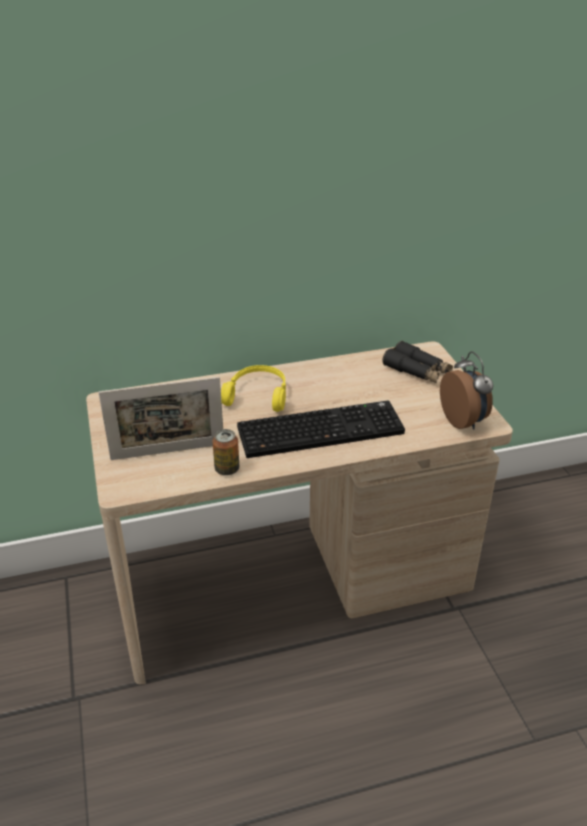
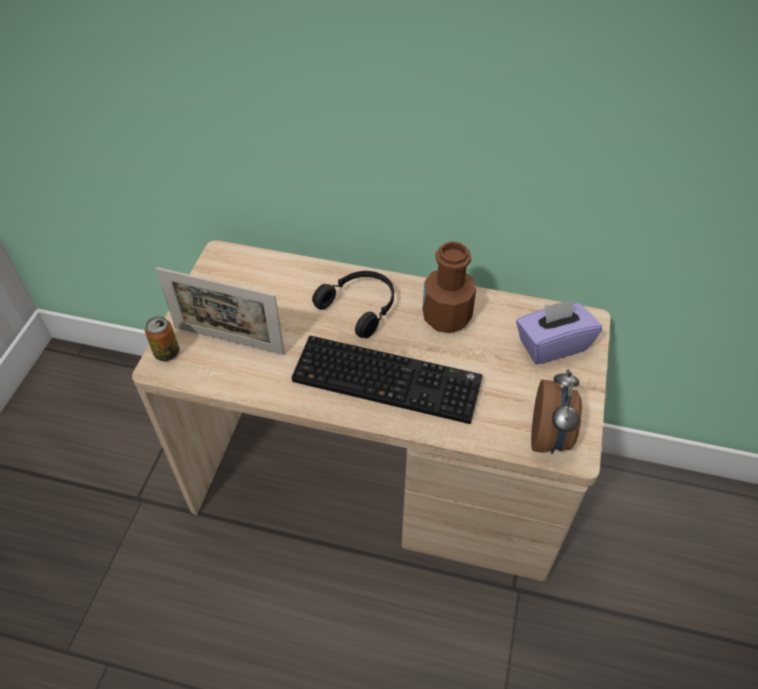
camera: 30 degrees right, 15 degrees up
can [212,429,239,475] -> can moved to [145,316,179,361]
yellow headphones [221,365,286,412] -> black headphones [312,271,394,338]
black binoculars [382,341,453,383] -> purple tissue box [516,299,602,364]
none -> brown bottle [423,241,476,333]

